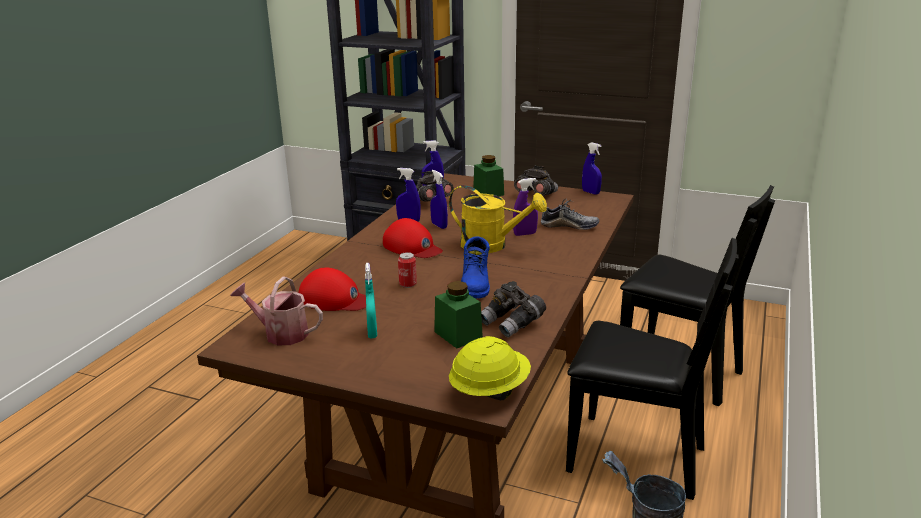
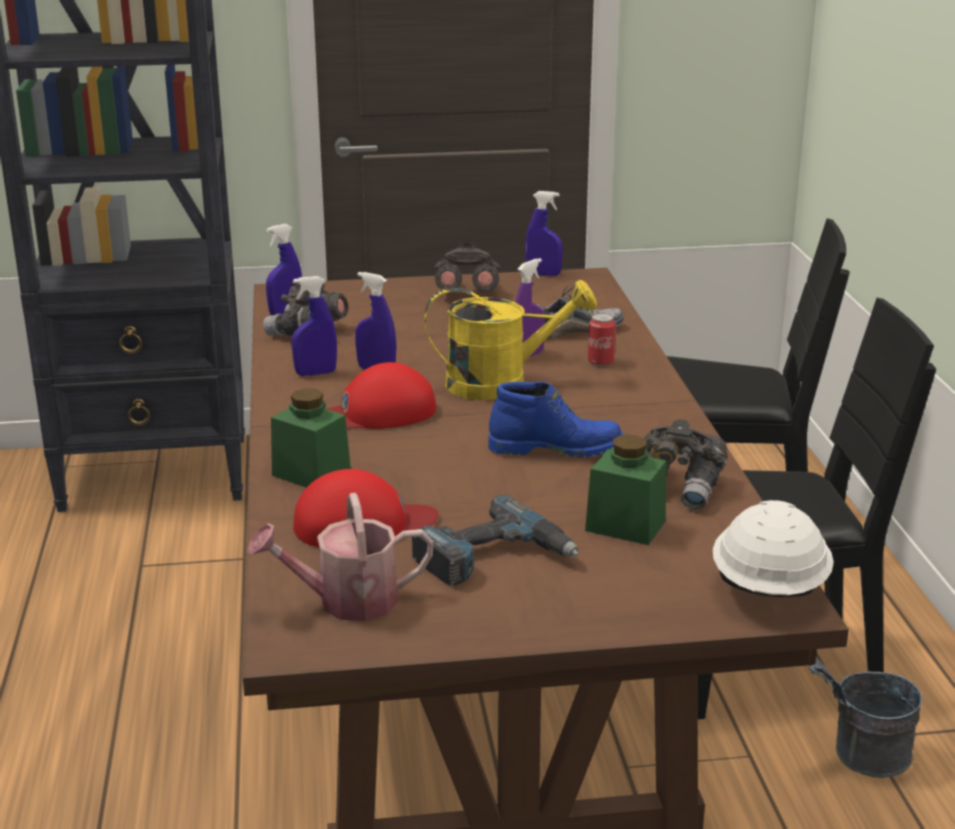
camera: 30 degrees left, 0 degrees up
turquoise spray bottle [365,263,377,338] -> power drill [412,495,579,586]
red cap [383,218,443,258] -> red cap turned 150 degrees clockwise [327,362,436,429]
can [398,252,417,288] -> can moved to [588,313,616,367]
yellow hard hat [449,336,531,400] -> white hard hat [713,500,834,597]
blue boot [461,236,490,299] -> blue boot turned 60 degrees counterclockwise [488,381,624,457]
green jar [473,155,504,196] -> green jar moved to [271,388,351,488]

